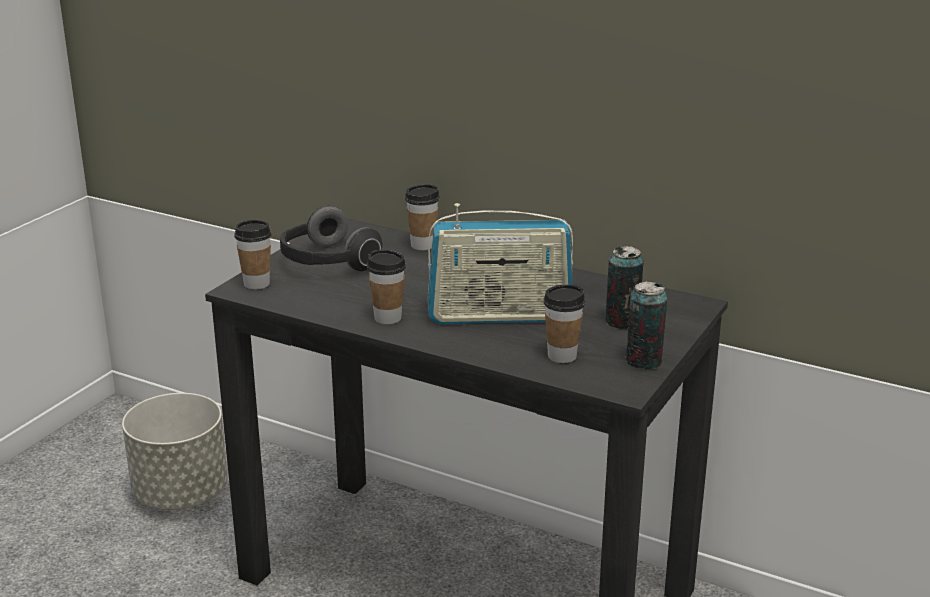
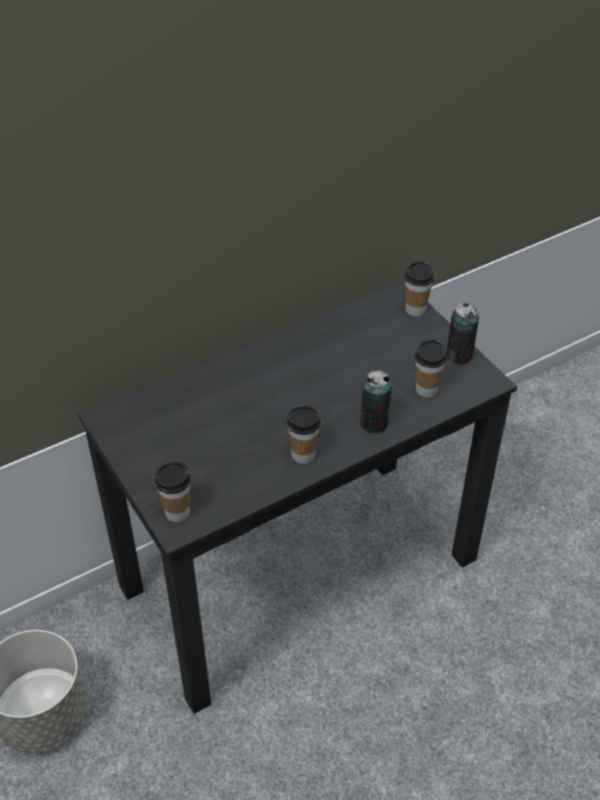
camera: 60 degrees left, 20 degrees up
headphones [280,205,382,271] -> none
cup [405,184,440,250] -> cup moved to [405,261,434,316]
radio [428,203,573,324] -> none
can [605,246,643,329] -> can moved to [360,371,392,434]

